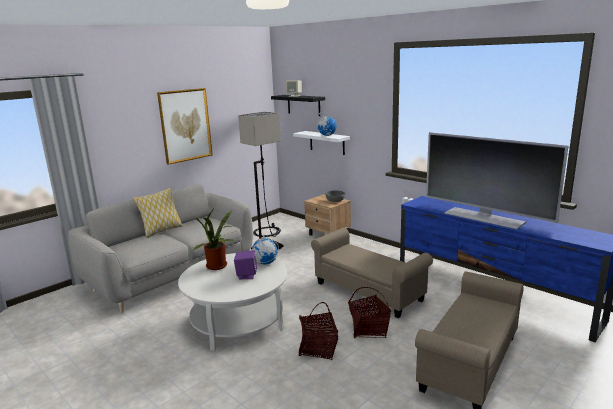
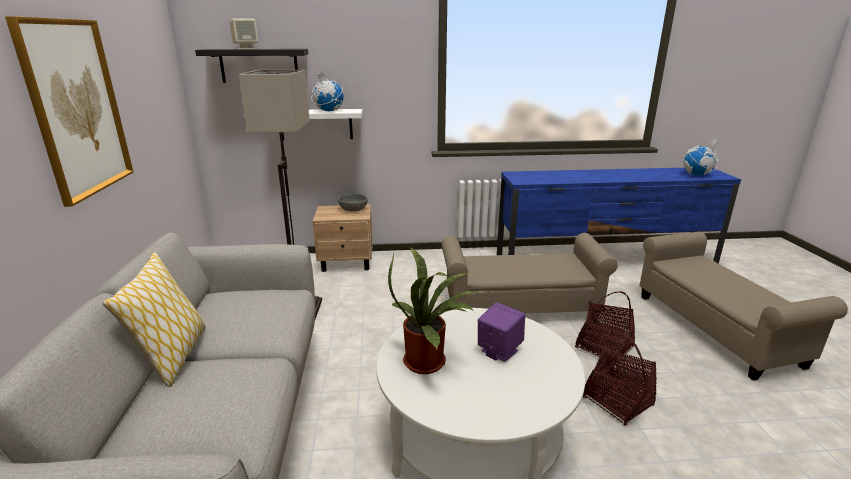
camera: 50 degrees left, 5 degrees up
globe [250,235,279,265] -> globe moved to [683,138,718,175]
television [426,132,568,229] -> none

